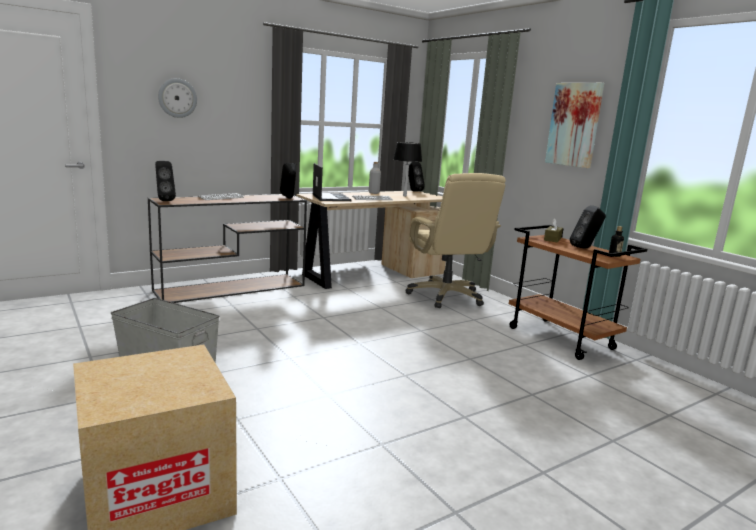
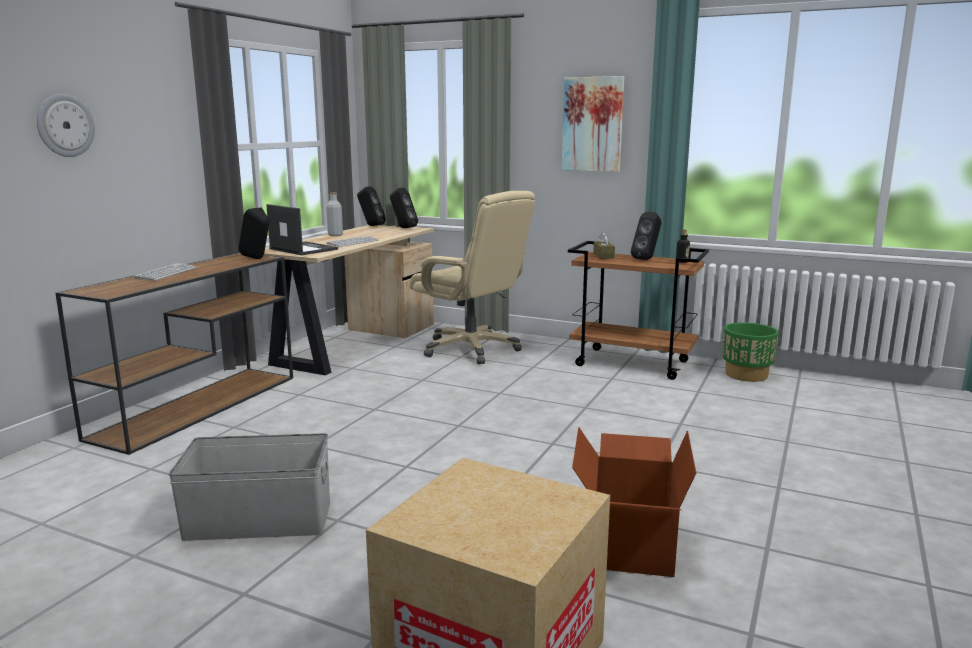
camera: 30 degrees left, 0 degrees up
black speaker [155,161,176,201] -> black speaker moved to [390,188,418,228]
black table lamp [393,142,422,196] -> none
none -> cardboard box [572,427,696,577]
none -> green planter [723,322,778,382]

